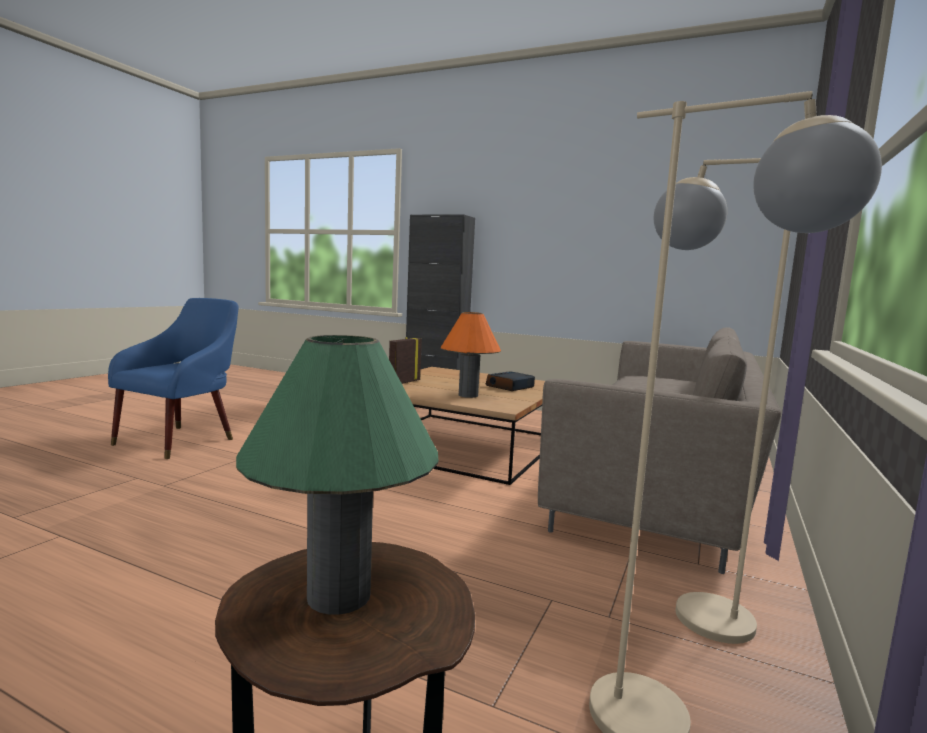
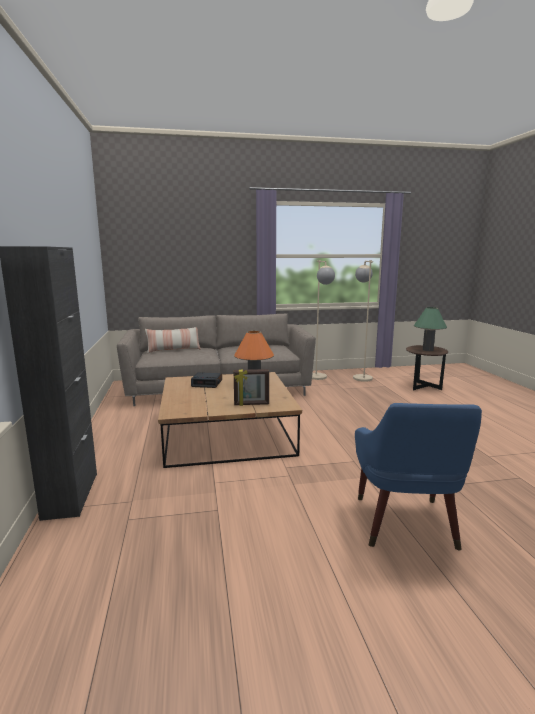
camera: 125 degrees left, 5 degrees up
blue armchair [108,298,238,459] -> blue armchair turned 75 degrees counterclockwise [355,403,482,550]
none -> pillow [145,327,201,353]

